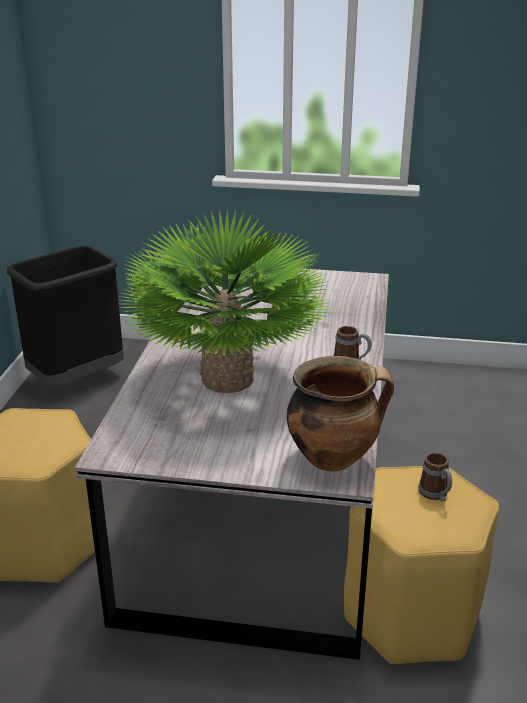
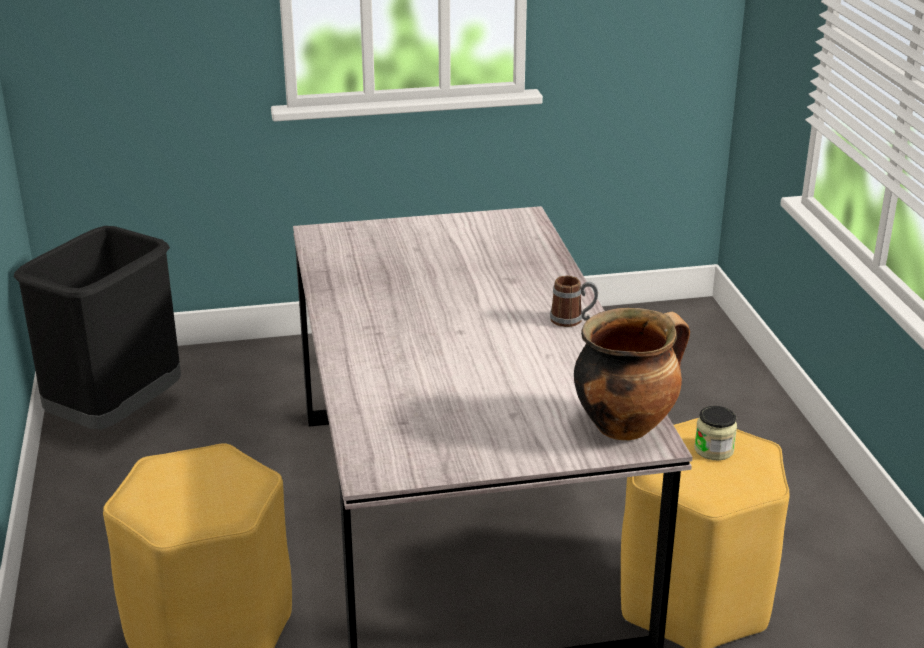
camera: 20 degrees left, 0 degrees up
potted plant [120,209,332,393] -> none
mug [418,453,452,502] -> jar [694,406,737,460]

